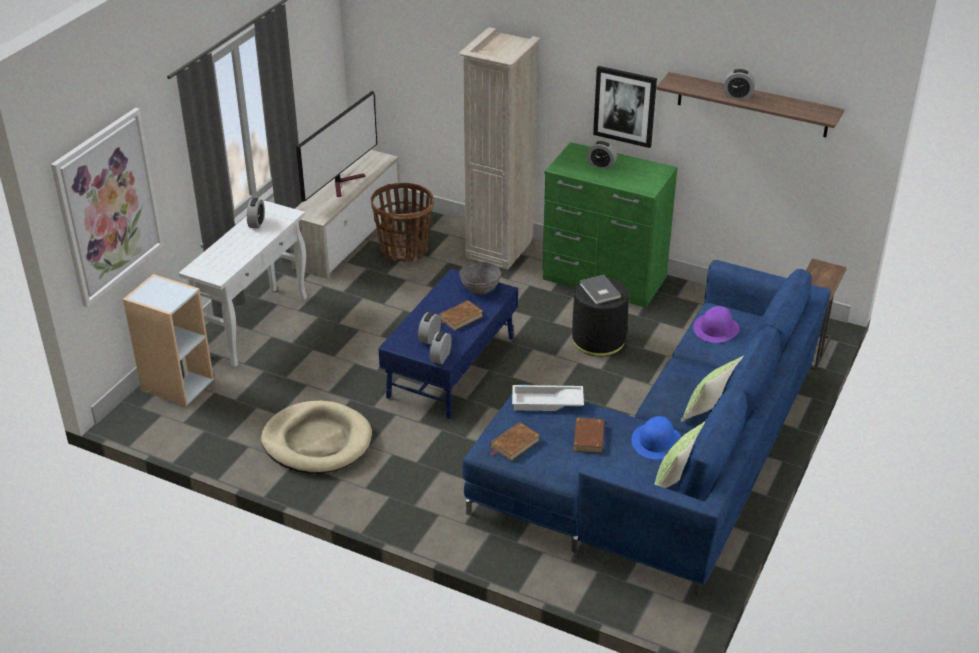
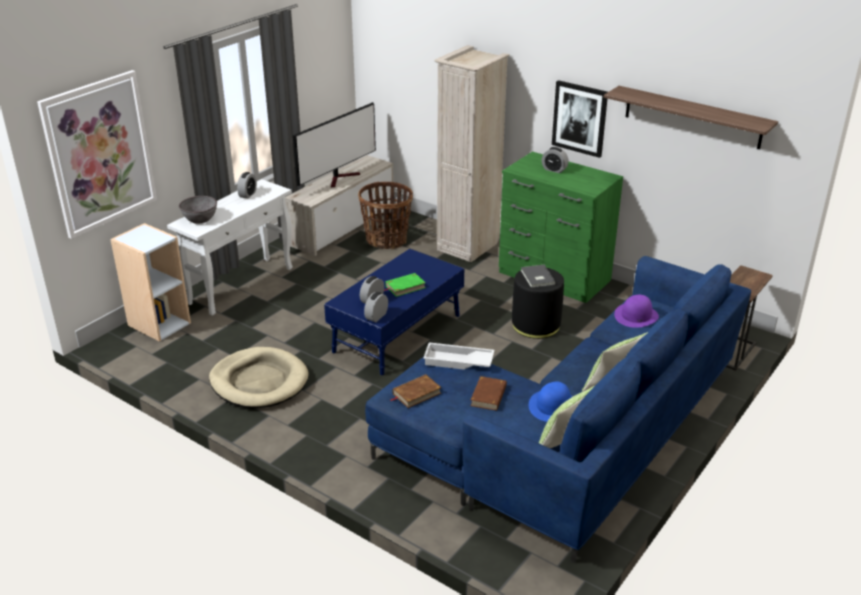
camera: 10 degrees right, 5 degrees down
brown book [439,300,483,331] -> green book [384,273,426,297]
grey bowl [459,261,501,295] -> grey bowl moved to [179,196,217,224]
alarm clock [723,69,755,99] -> none

